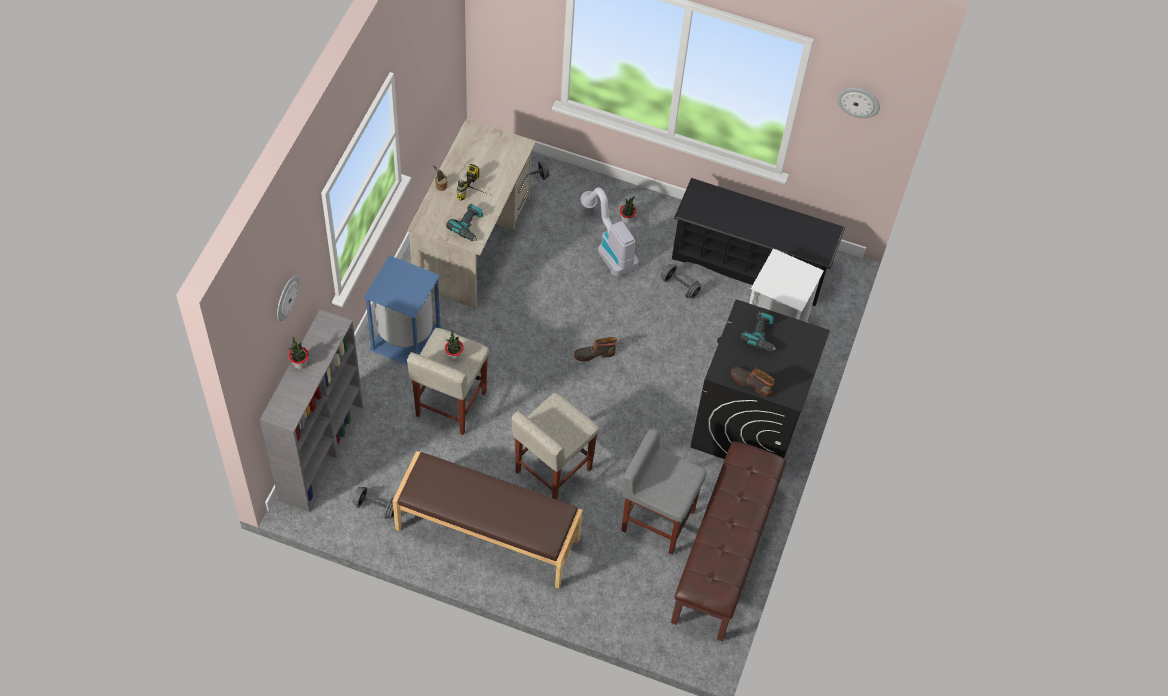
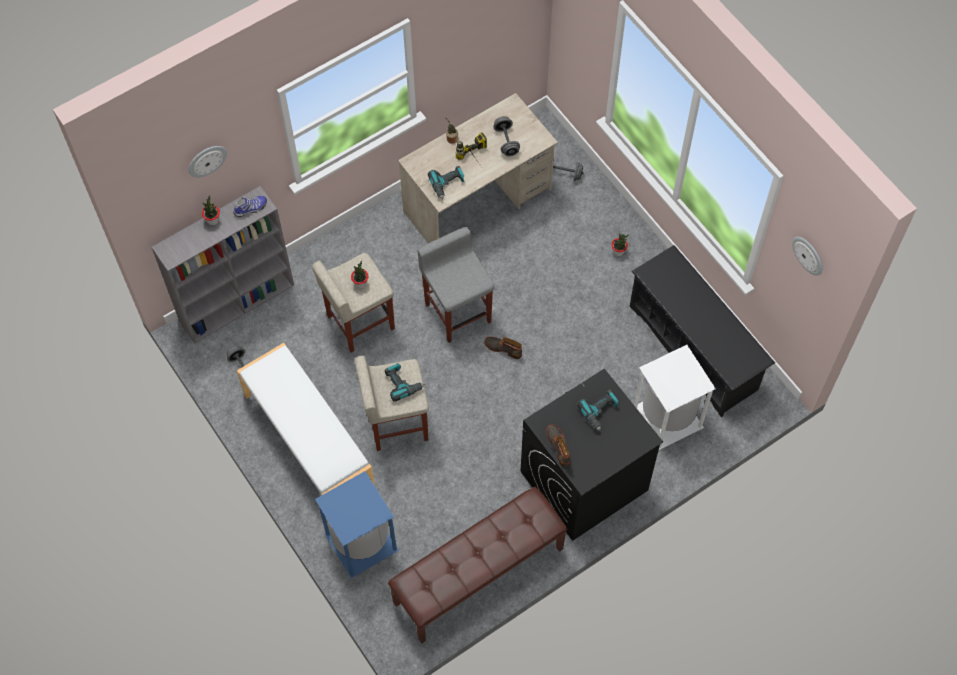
camera: 40 degrees right, 5 degrees up
blue trash can [364,255,442,365] -> blue trash can moved to [315,471,399,578]
brown bench [393,451,583,589] -> white bench [237,343,375,495]
vacuum cleaner [580,187,638,277] -> none
grey stool [621,429,707,555] -> grey stool moved to [417,227,494,343]
grey dumbbell [661,264,701,299] -> grey dumbbell moved to [493,116,520,156]
none -> shoe [233,196,267,217]
none -> power drill [385,363,425,402]

